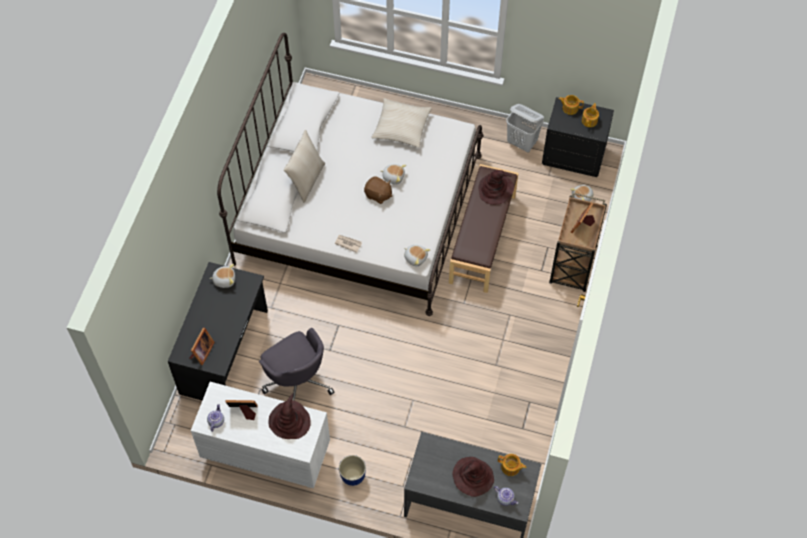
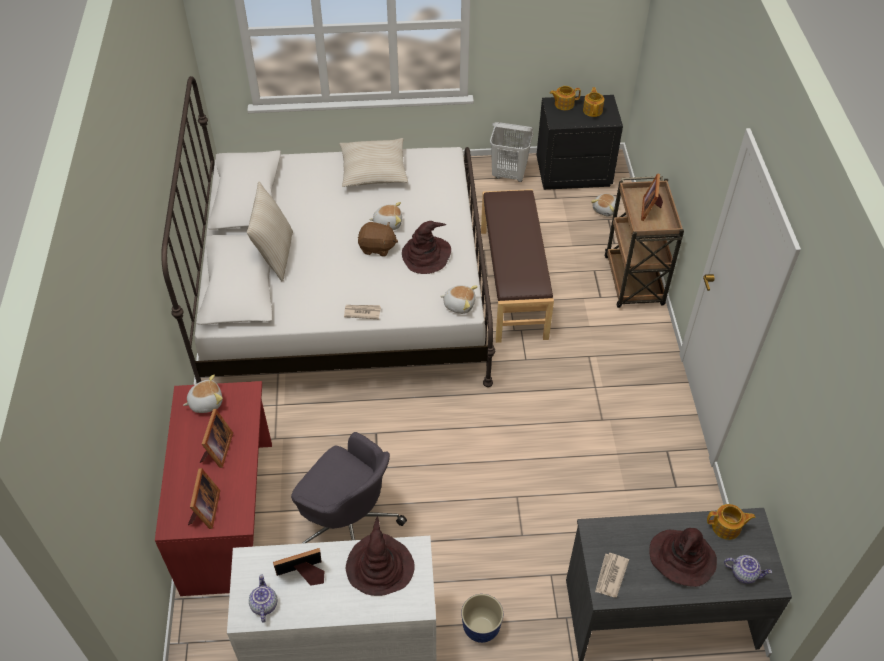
camera: 20 degrees left, 10 degrees down
black desk [168,262,268,400] -> red desk [155,381,272,596]
brown hat [479,170,514,205] -> brown hat moved to [402,221,451,274]
none -> picture frame [200,409,233,468]
none -> newspaper [595,553,629,597]

